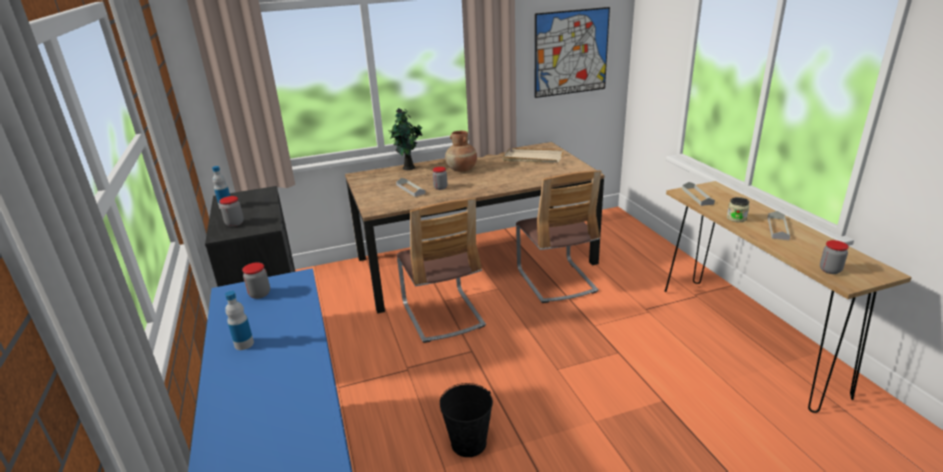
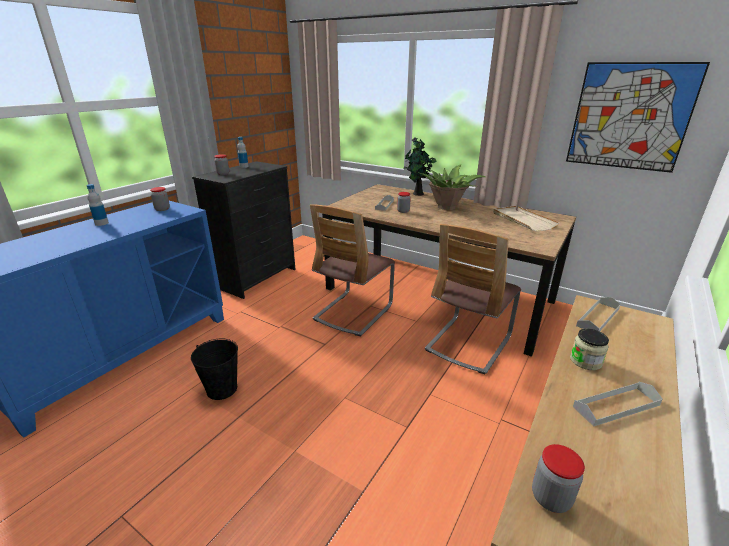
camera: 50 degrees right, 0 degrees up
brown vase [445,131,477,172] -> potted plant [417,164,486,210]

